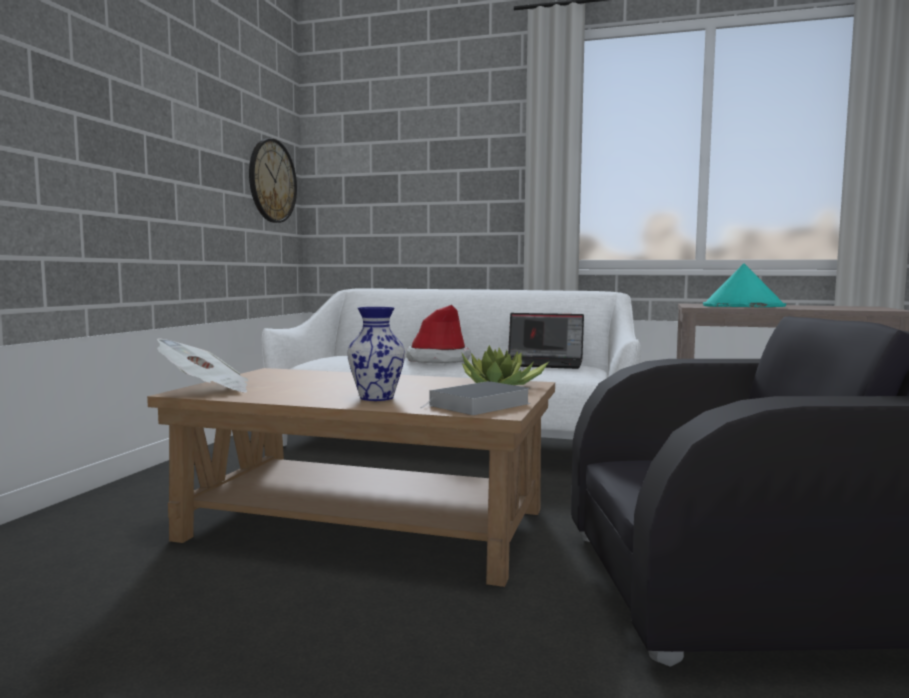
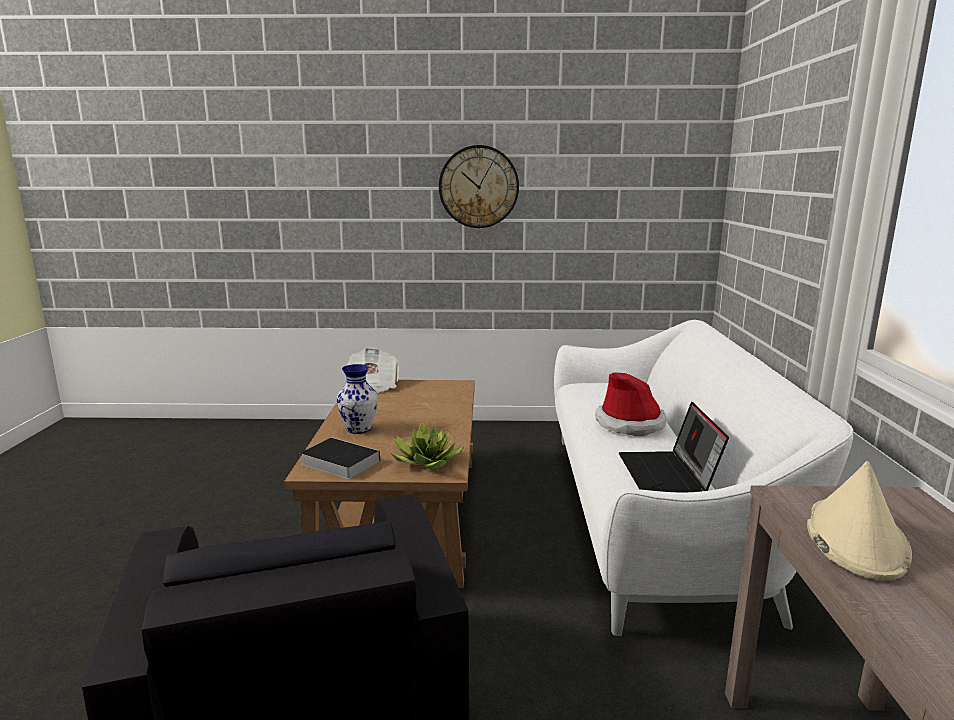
camera: 75 degrees right, 10 degrees up
wall clock [249,139,297,223] -> wall clock moved to [439,145,519,228]
turquoise hat [703,263,786,307] -> beige hat [807,461,912,580]

